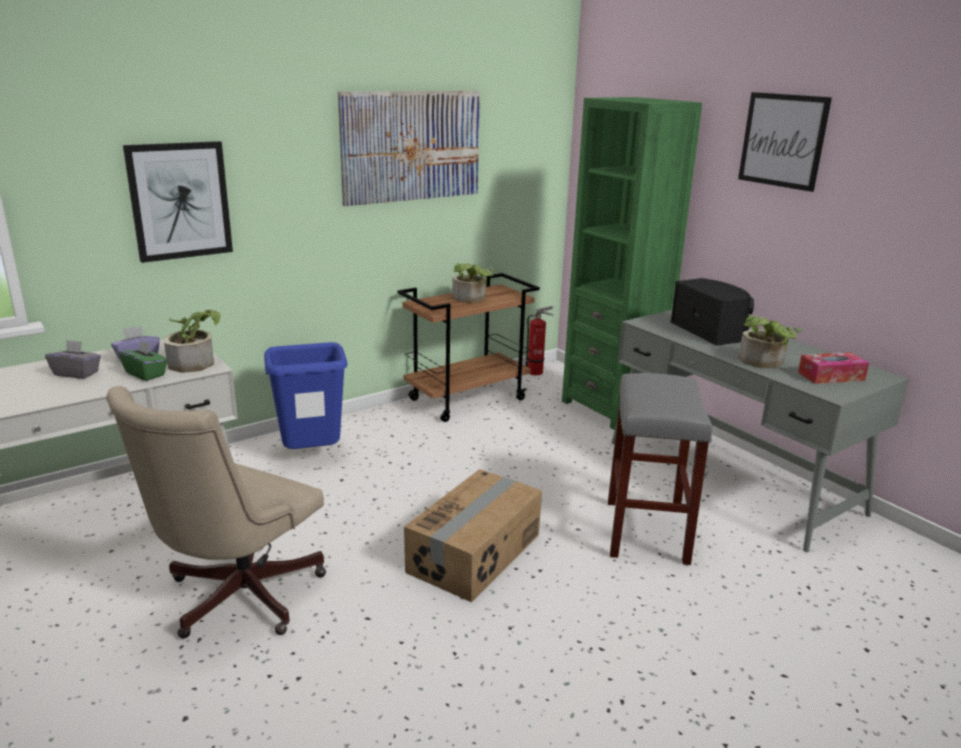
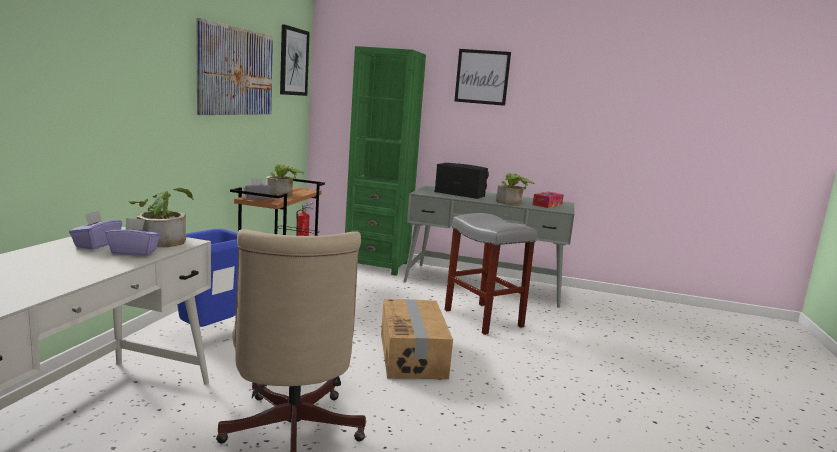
camera: 40 degrees left, 10 degrees down
grey tissue box [45,340,101,379] -> grey tissue box moved to [243,178,272,199]
green tissue box [119,340,168,381] -> purple tissue box [105,218,160,256]
picture [123,141,233,263] -> picture moved to [280,24,310,96]

